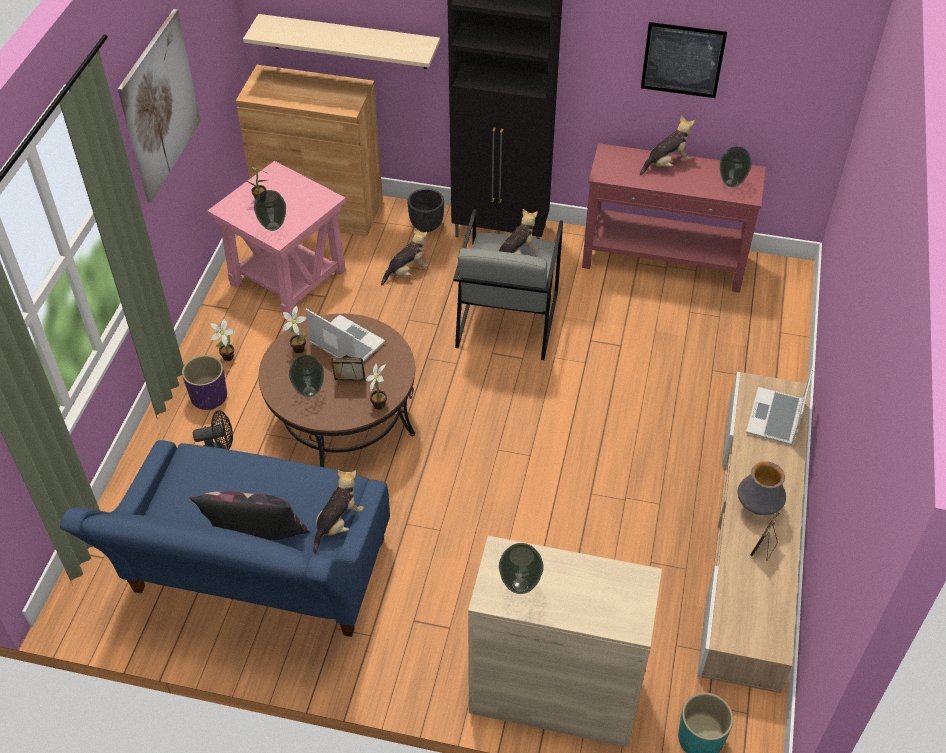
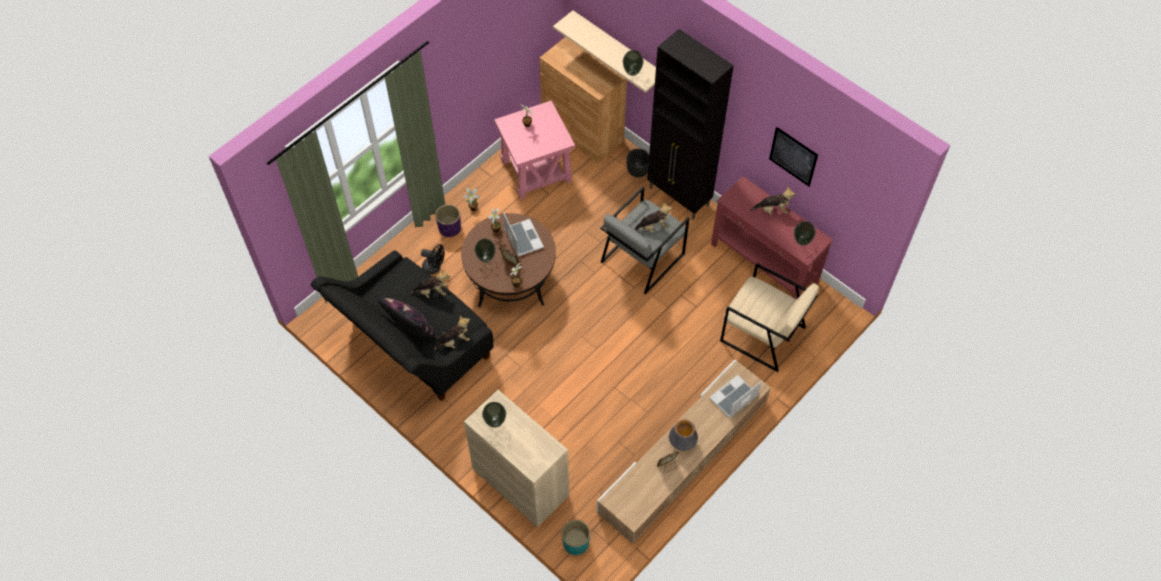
camera: 30 degrees right, 10 degrees up
blue sofa [60,440,390,637] -> black sofa [310,251,494,401]
picture [118,9,201,202] -> none
vase [254,190,286,231] -> vase moved to [623,50,644,76]
plush toy [381,228,429,285] -> plush toy moved to [410,269,450,298]
none -> beige armchair [720,263,819,372]

